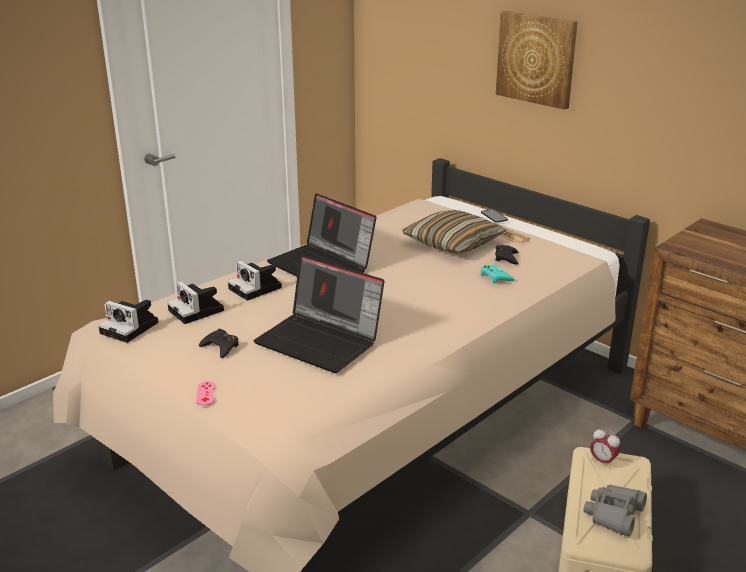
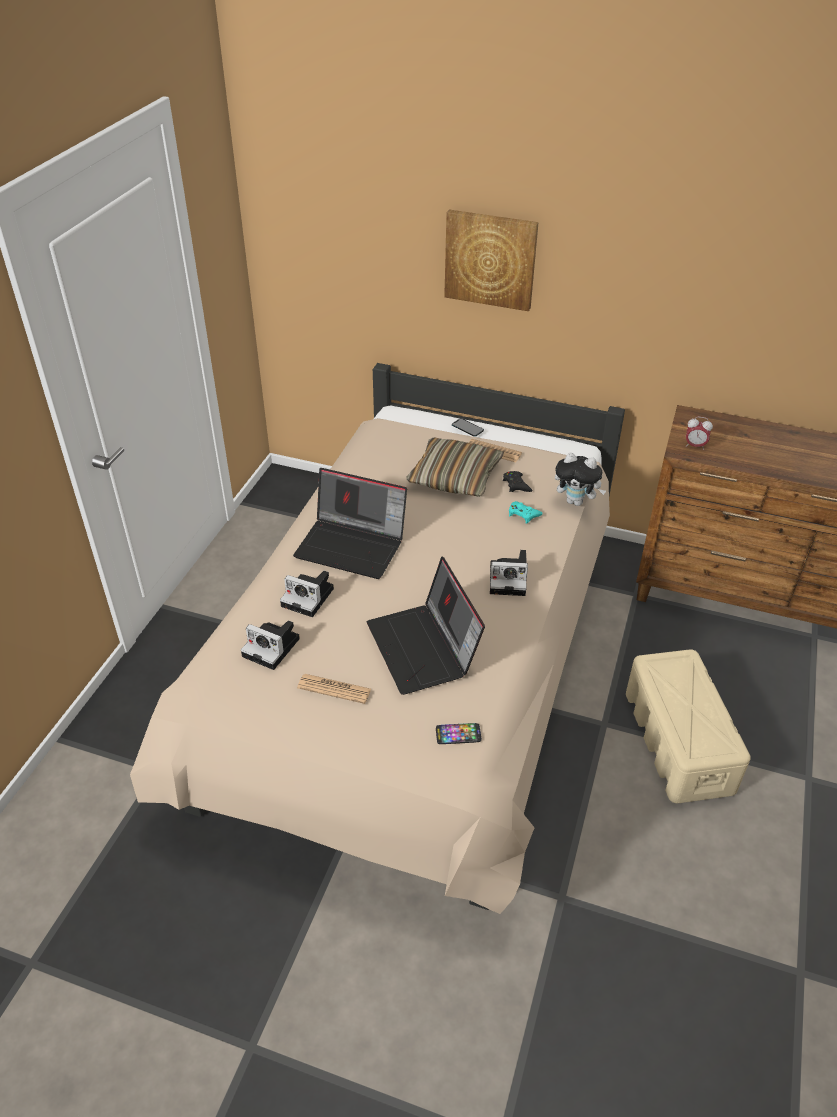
camera: 25 degrees left, 15 degrees up
camera [98,299,158,343] -> camera moved to [490,550,528,596]
pink game controller [196,381,216,406] -> none
black game controller [199,329,239,358] -> newspaper [297,674,371,704]
laptop [254,255,385,373] -> laptop turned 60 degrees clockwise [367,556,485,695]
grey binoculars [584,485,647,536] -> none
alarm clock [590,428,620,468] -> alarm clock moved to [686,417,713,450]
none -> phone [436,723,481,744]
none -> plush toy [555,453,606,506]

